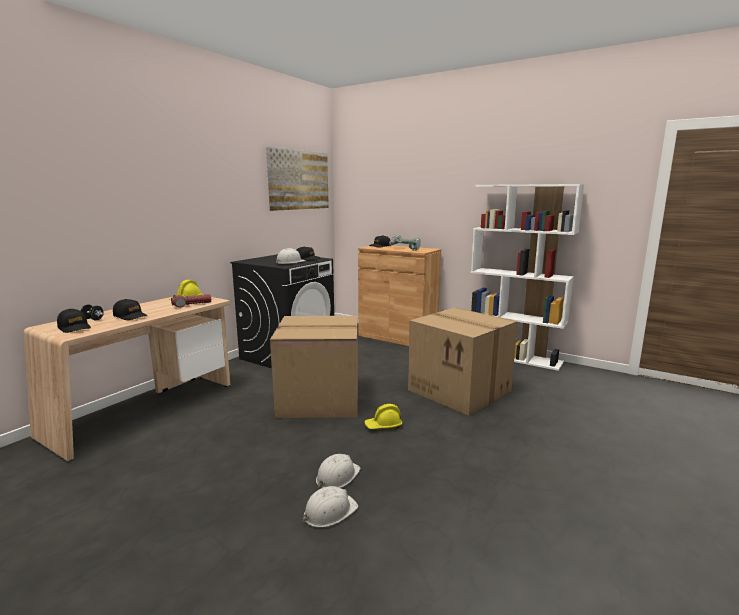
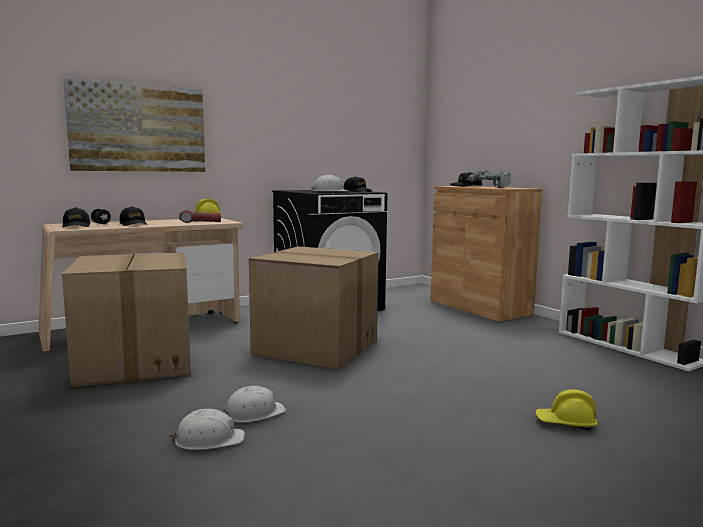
camera: 25 degrees right, 5 degrees down
picture [266,147,329,211] -> picture moved to [63,78,205,172]
yellow hard hat [364,404,402,429] -> yellow hard hat moved to [536,389,598,431]
cardboard box [408,307,518,416] -> cardboard box moved to [62,252,191,387]

